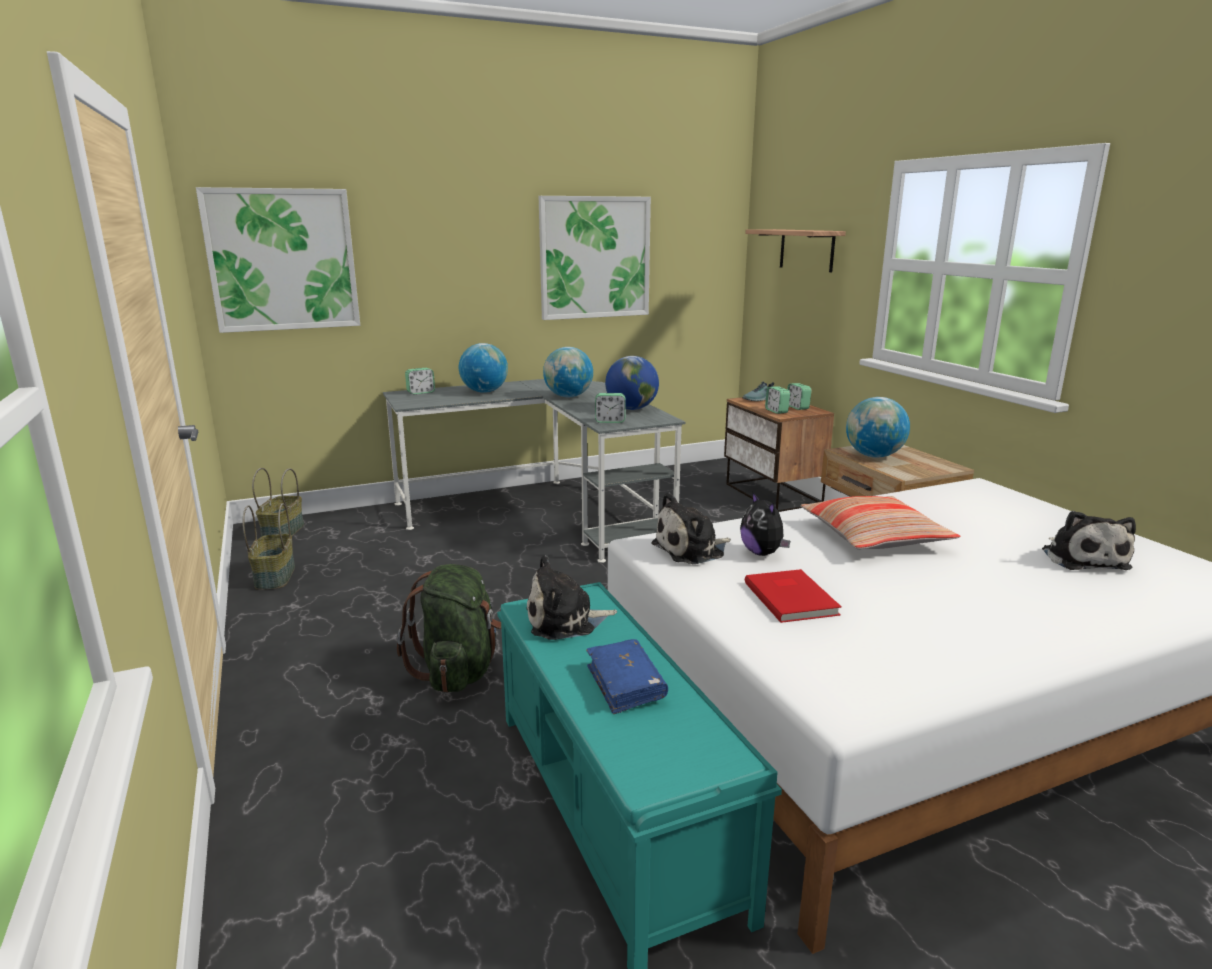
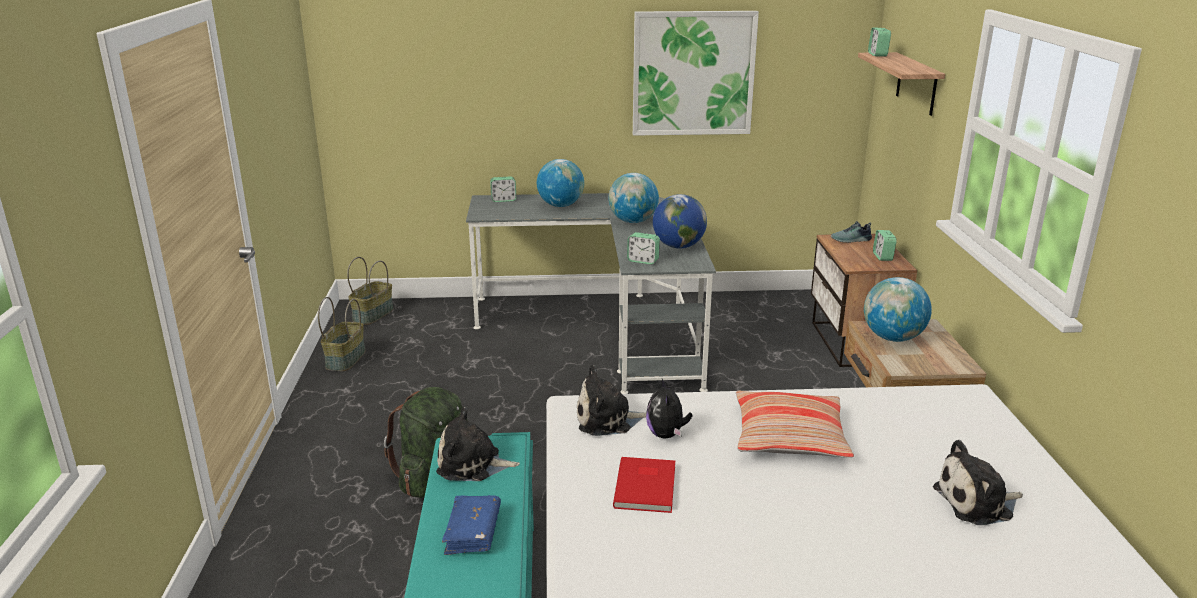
camera: 20 degrees right, 5 degrees up
picture [196,187,360,333] -> none
alarm clock [765,386,790,414] -> alarm clock moved to [868,28,891,57]
plush toy [1042,511,1136,570] -> plush toy turned 60 degrees clockwise [933,440,1023,525]

